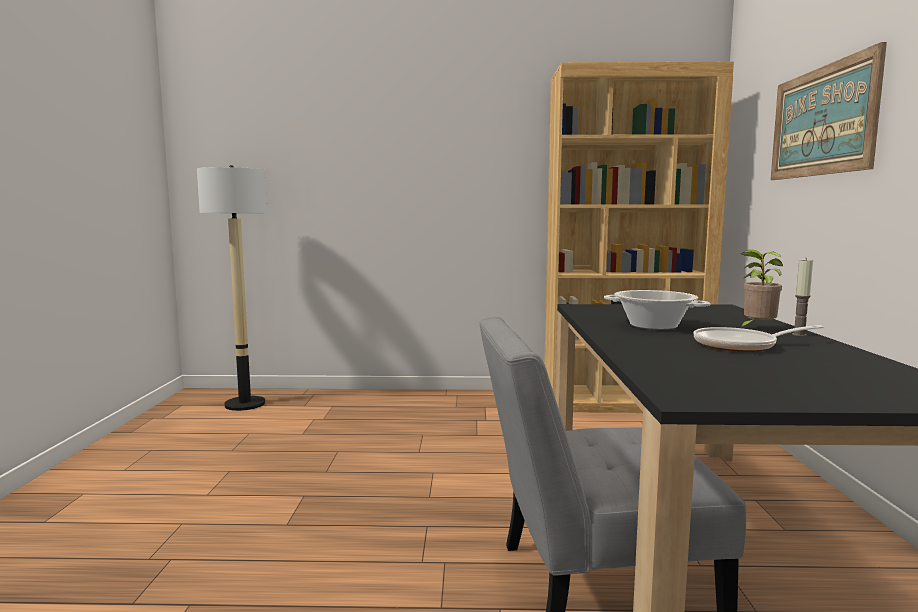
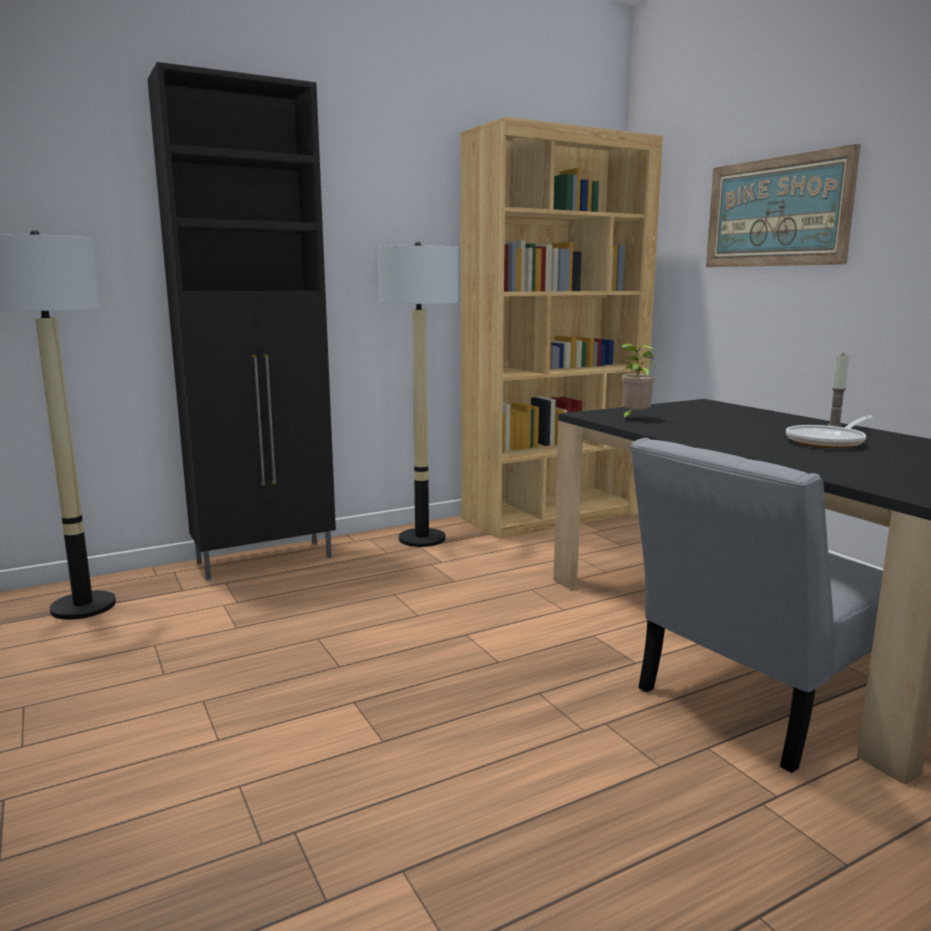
camera: 30 degrees left, 5 degrees up
cooking pot [604,290,710,330] -> none
potted plant [740,250,783,328] -> potted plant moved to [621,344,655,419]
none -> black cabinet [148,62,336,580]
none -> floor lamp [377,242,458,547]

